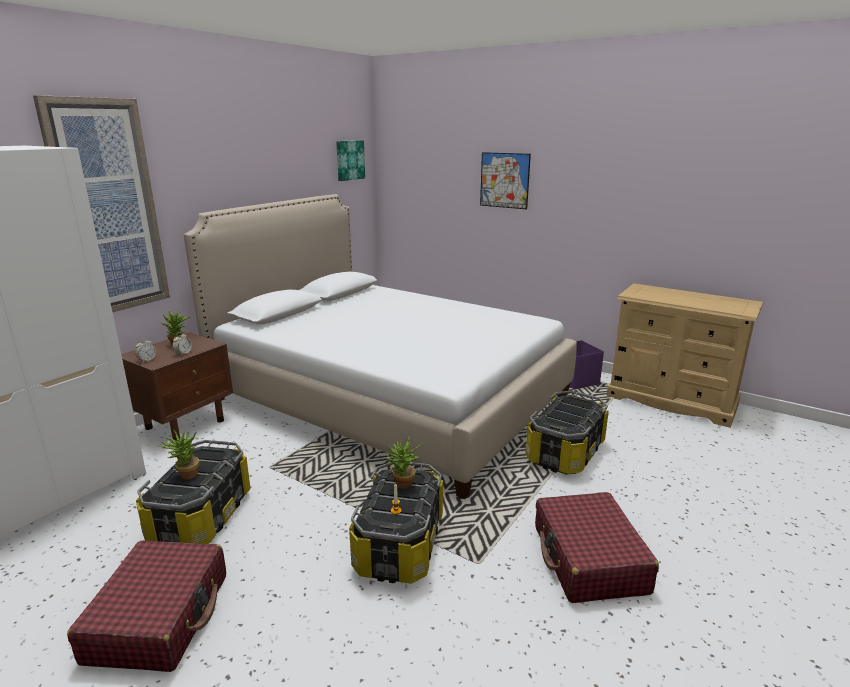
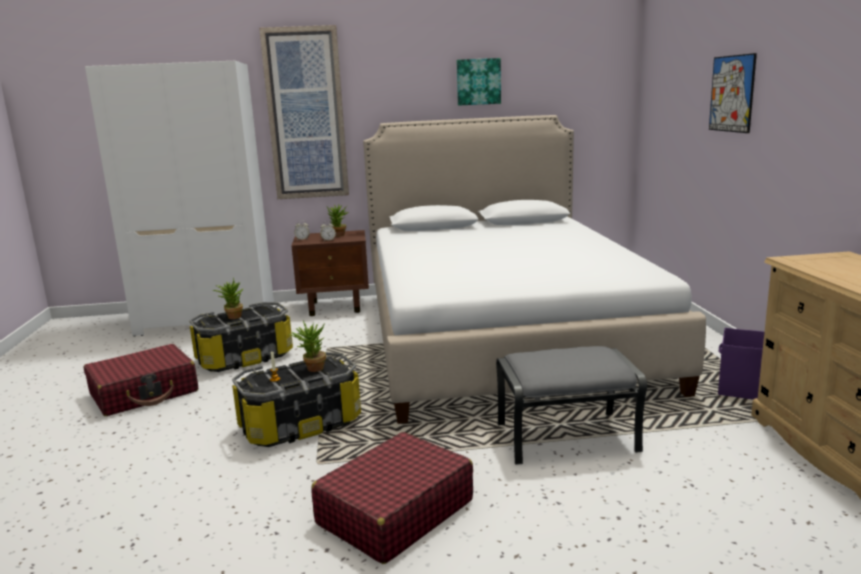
camera: 50 degrees right, 5 degrees down
picture [336,140,365,181] -> picture moved to [457,58,501,106]
storage box [525,391,609,475] -> grey ottoman [496,346,647,465]

